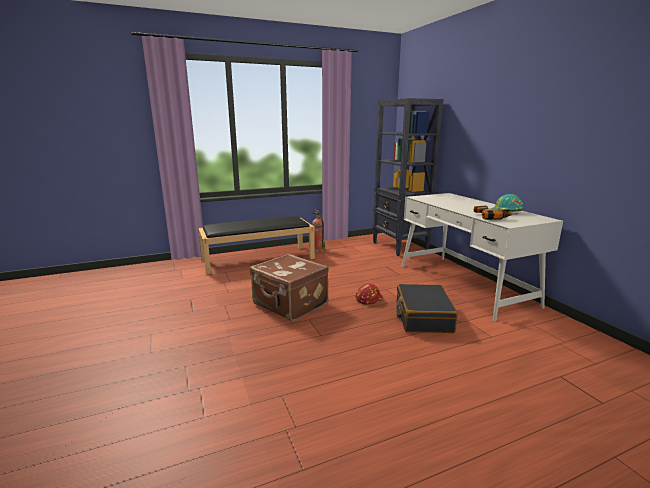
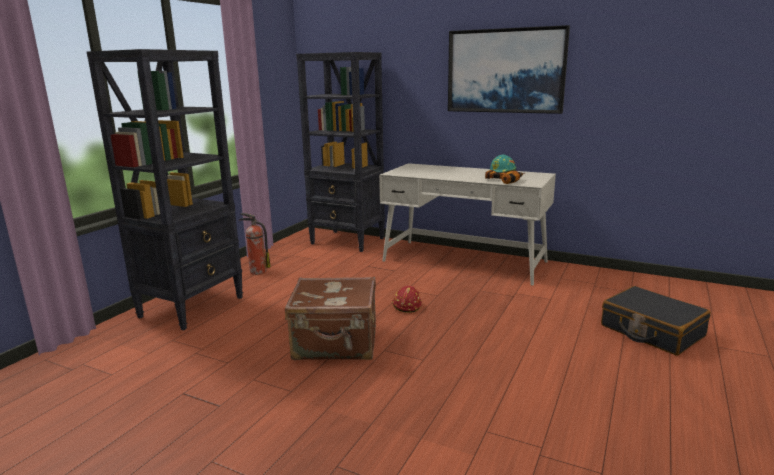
camera: 40 degrees left, 0 degrees up
black bench [198,216,315,274] -> black bookcase [87,49,243,330]
black suitcase [396,284,458,333] -> black suitcase moved to [601,286,711,356]
none -> picture [448,25,570,114]

